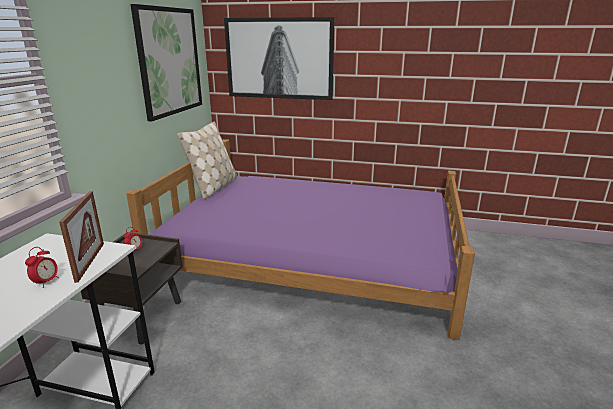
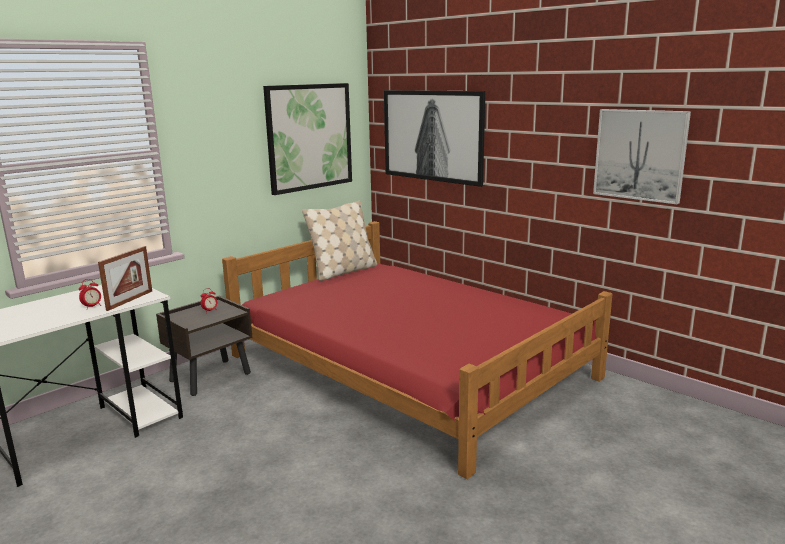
camera: 30 degrees right, 5 degrees down
purple bed [126,139,475,340] -> red bed [222,221,613,479]
none -> picture [593,109,691,204]

